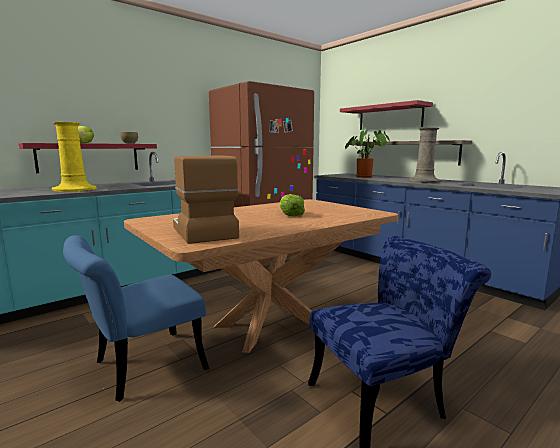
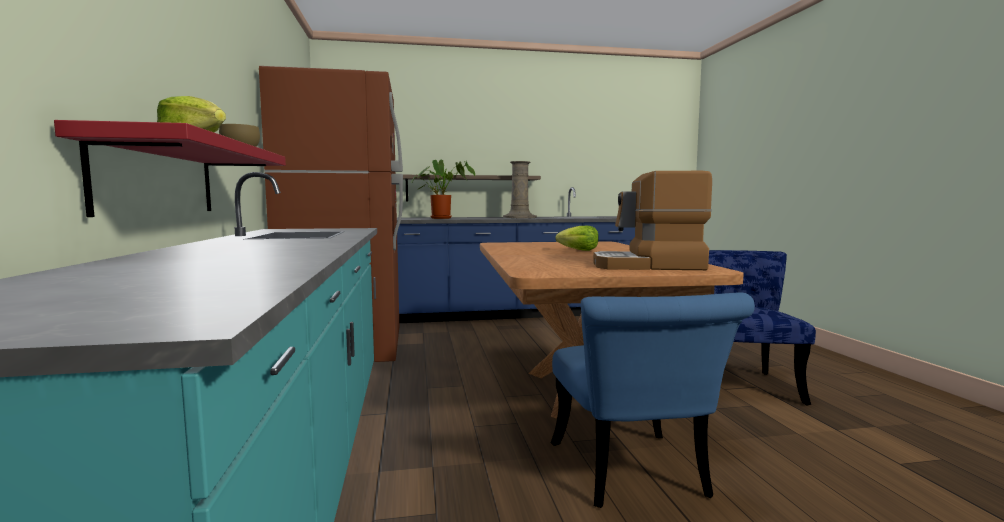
camera: 60 degrees left, 5 degrees down
yellow vase [52,122,97,192] -> none
red shelf [340,100,433,130] -> none

